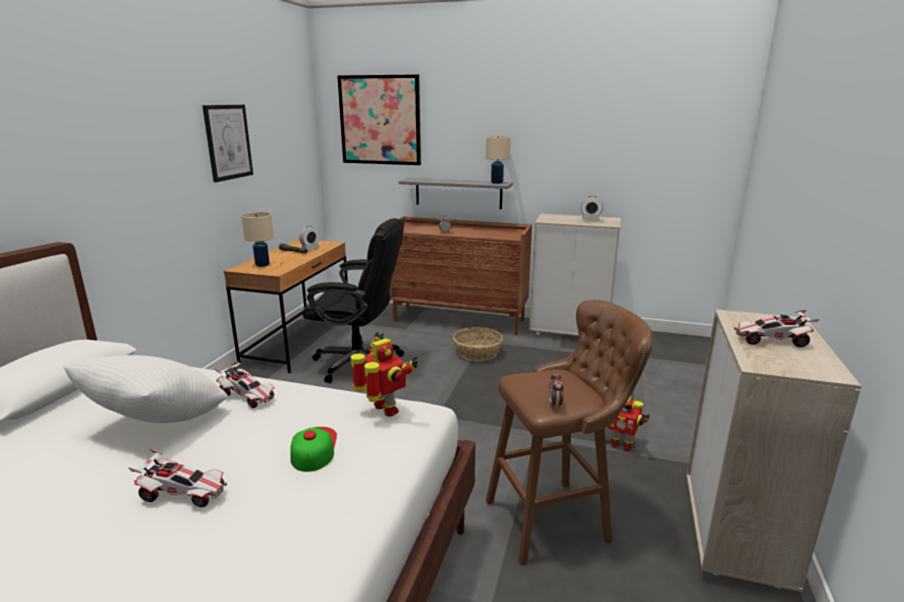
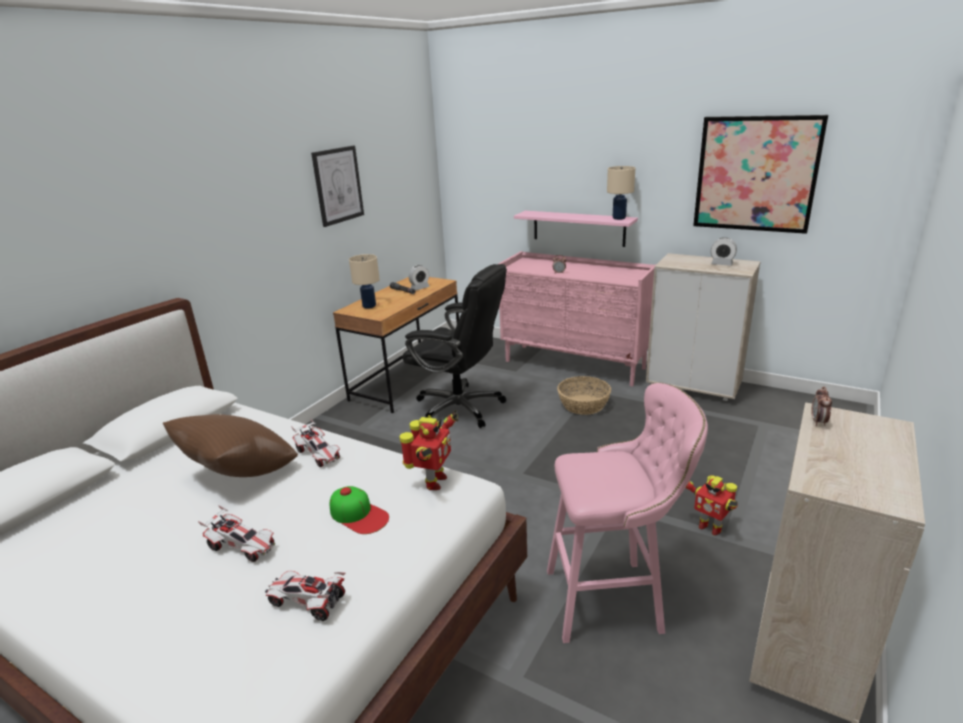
camera: 15 degrees right, 5 degrees up
white pillow [63,355,228,423] -> brown pillow [163,414,298,477]
cap [290,427,337,472] -> cap turned 120 degrees clockwise [329,486,389,534]
picture [337,74,421,165] -> picture moved to [693,115,828,234]
toy robot [351,332,418,416] -> toy robot turned 45 degrees clockwise [399,410,458,490]
brown cabinet [390,216,532,335] -> pink cabinet [499,251,656,387]
grey shelf [398,178,513,209] -> pink shelf [514,211,638,247]
brown stool [486,300,653,566] -> pink stool [547,382,708,643]
alarm clock [549,371,564,409] -> alarm clock moved to [812,387,832,426]
toy car [734,310,820,347] -> toy car moved to [265,570,346,621]

